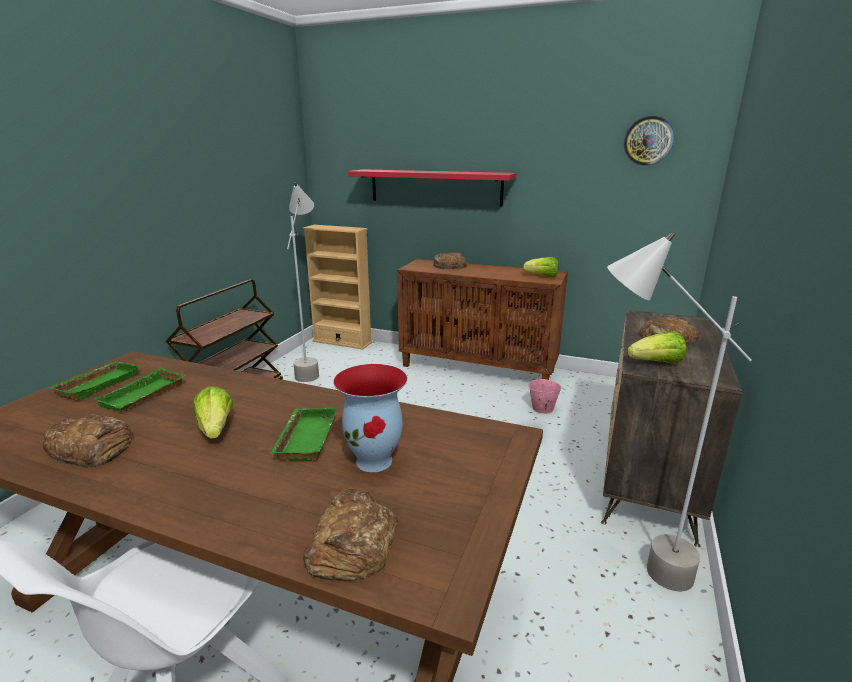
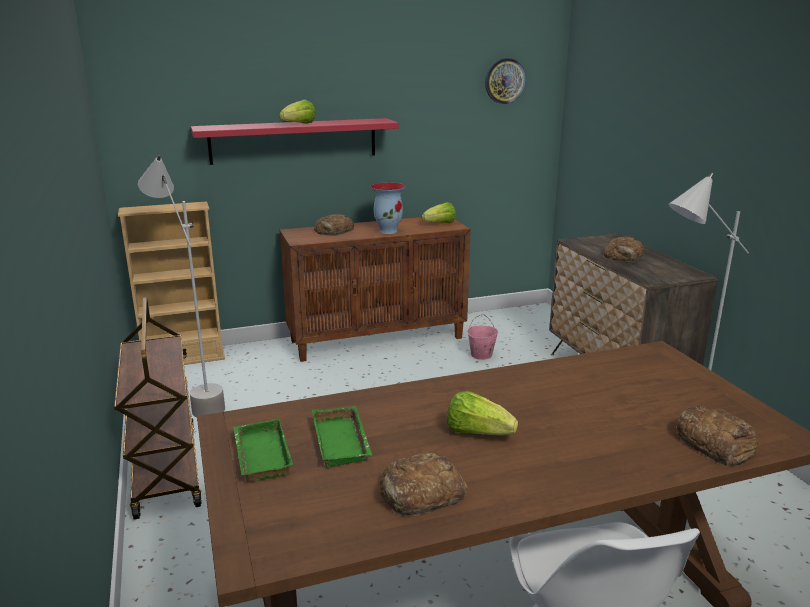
camera: 40 degrees left, 0 degrees up
green tray [271,408,337,461] -> none
vase [333,364,408,472] -> vase moved to [370,183,406,234]
lettuce [628,331,687,364] -> lettuce moved to [279,100,316,124]

